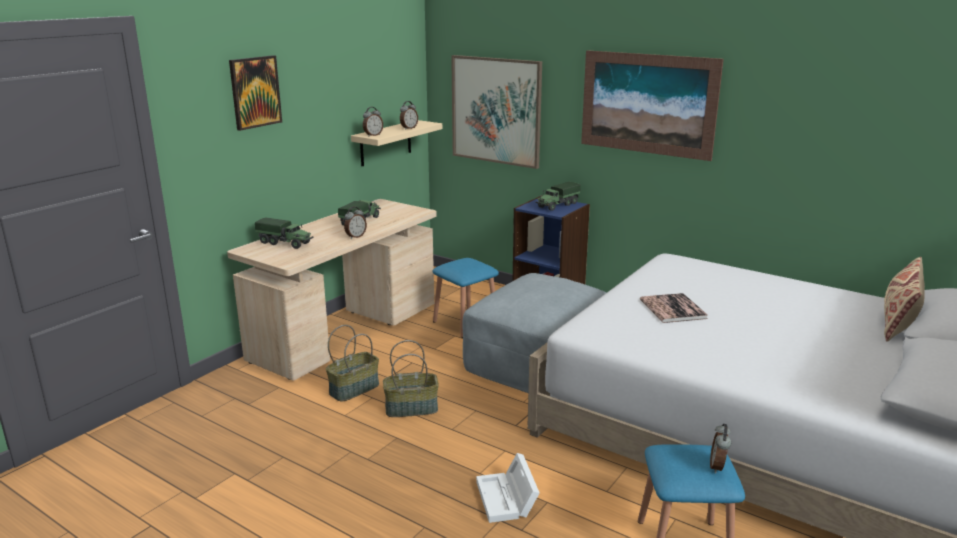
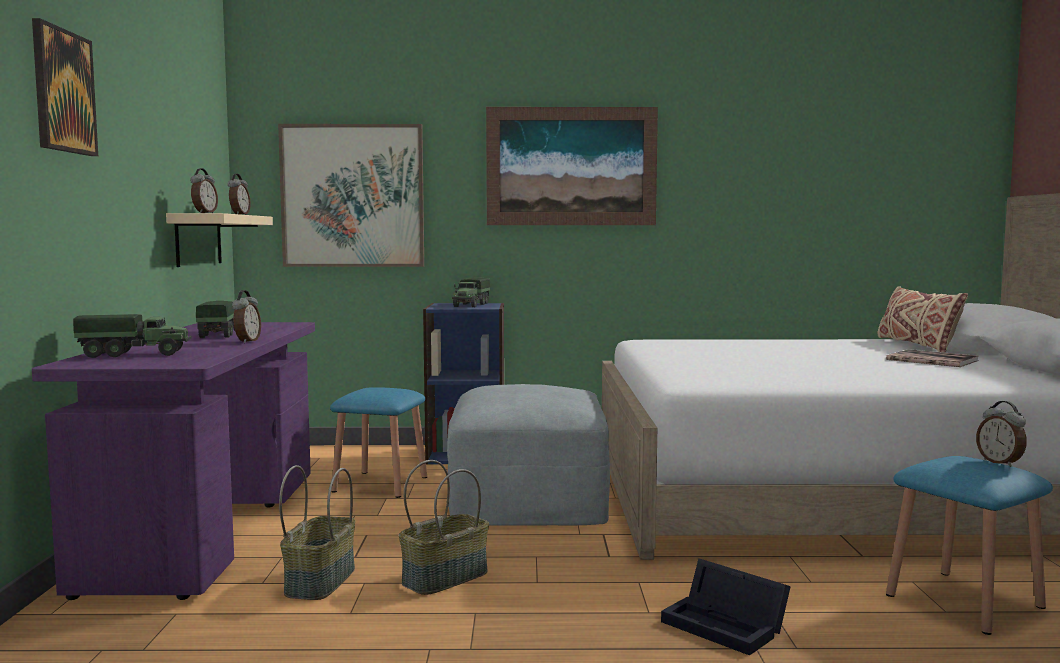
camera: 35 degrees left, 15 degrees down
beige desk [227,199,437,380] -> purple desk [32,322,315,600]
white storage box [476,453,540,523] -> black storage box [661,558,791,656]
book [640,293,708,323] -> book moved to [886,349,978,367]

